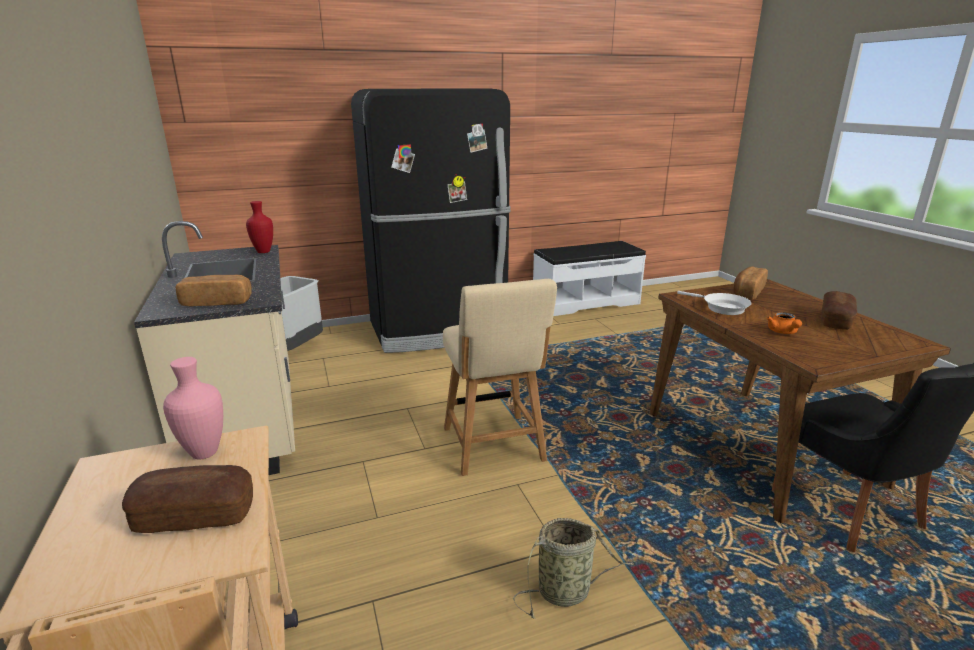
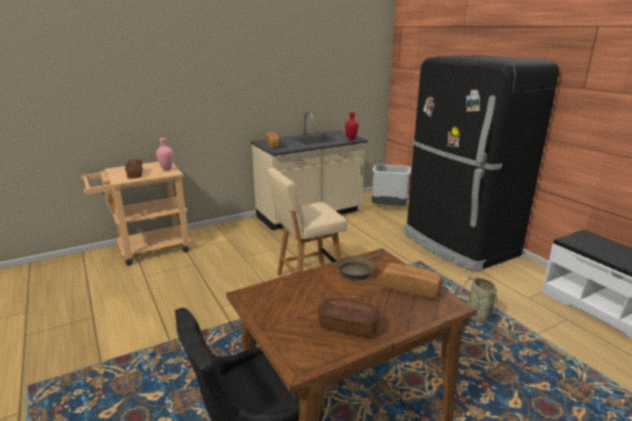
camera: 80 degrees right, 0 degrees up
basket [513,518,634,619] -> basket moved to [456,276,512,334]
white frying pan [677,291,752,315] -> brown frying pan [336,252,384,280]
orange teapot [767,312,802,334] -> none

